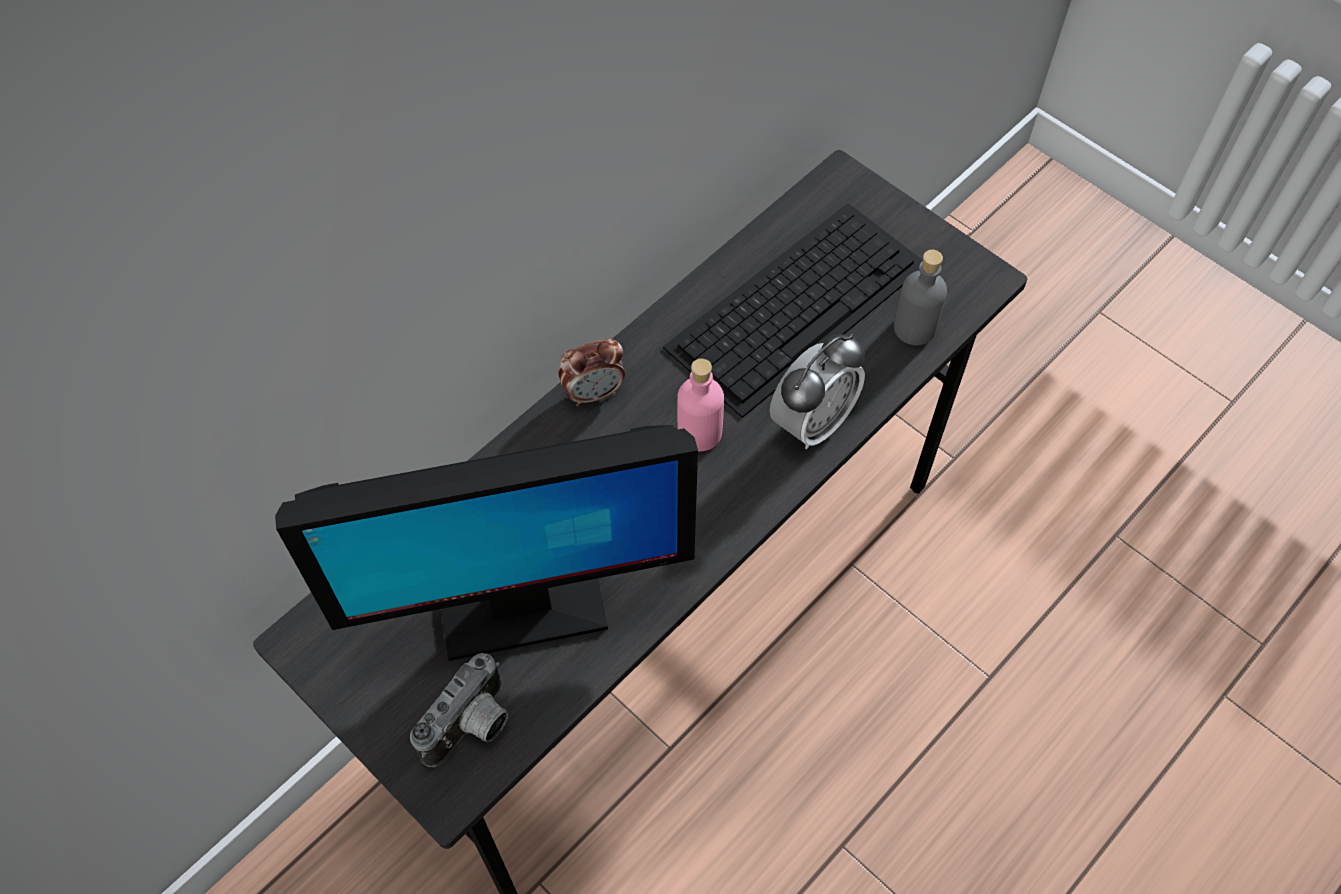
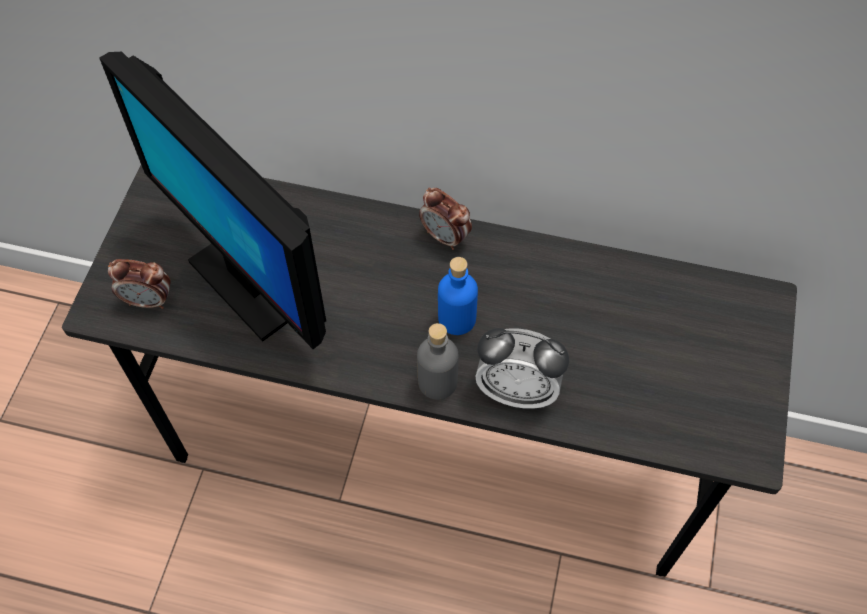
camera: 60 degrees right, 0 degrees up
camera [410,653,508,767] -> alarm clock [108,259,171,309]
keyboard [663,203,923,418] -> none
pink bottle [677,359,724,451] -> blue bottle [438,257,478,335]
grey bottle [894,250,947,345] -> grey bottle moved to [417,323,458,400]

